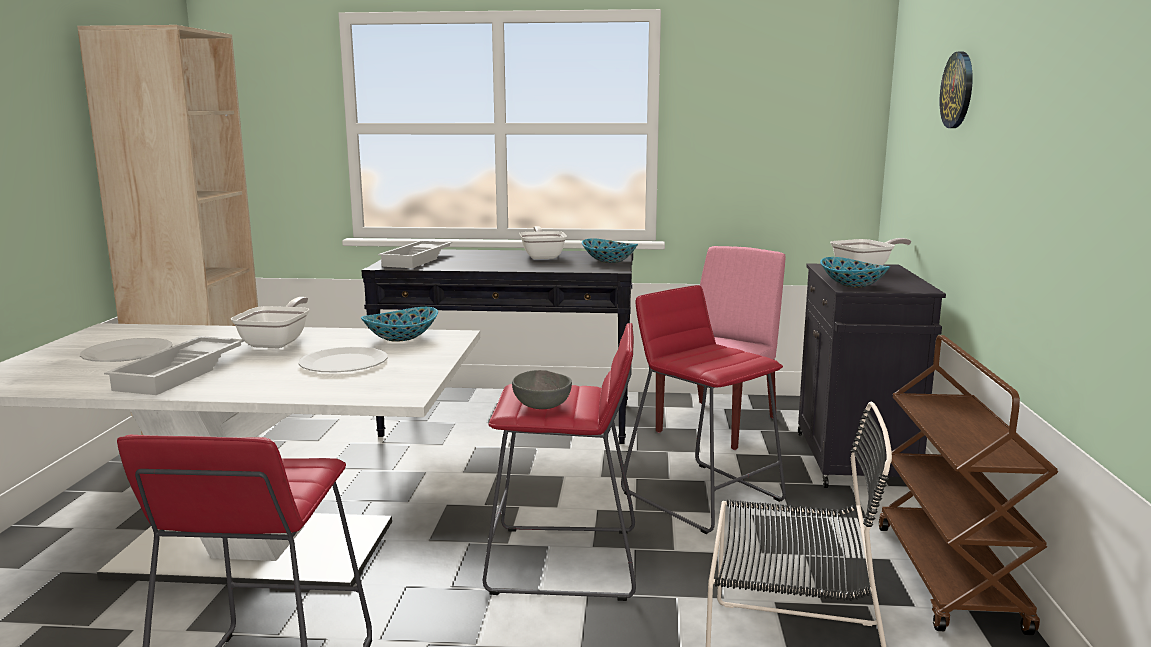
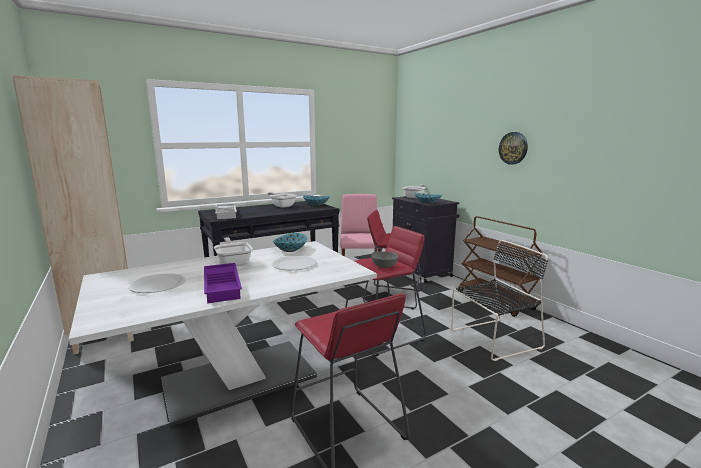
camera: 35 degrees left, 0 degrees up
white tray [104,336,245,395] -> purple tray [204,263,242,303]
wall clock [940,52,973,128] -> wall clock moved to [499,132,528,165]

